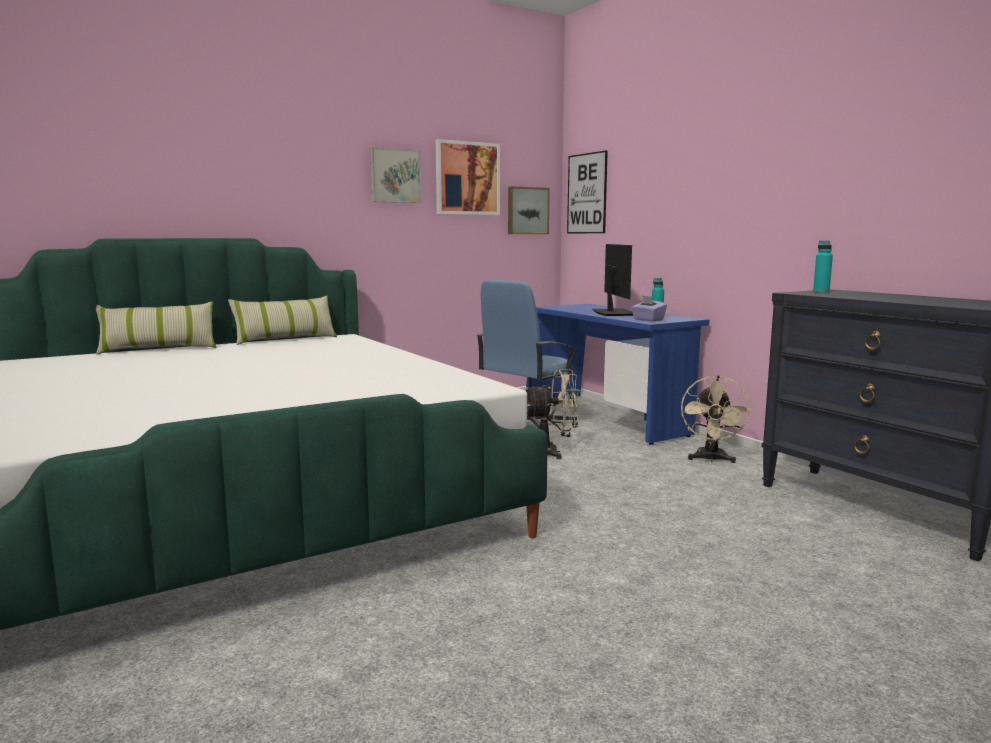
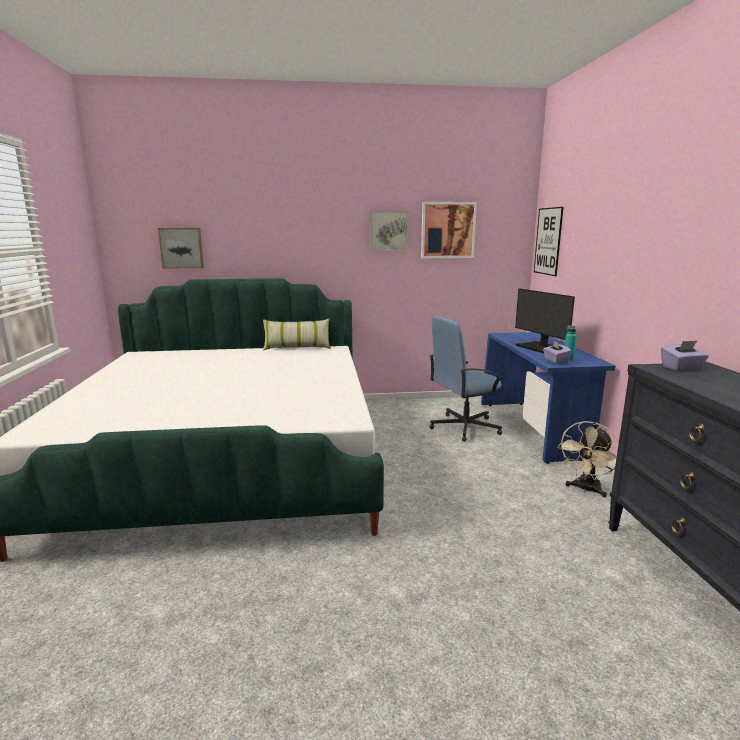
camera: 25 degrees right, 5 degrees up
pillow [96,301,216,354] -> none
picture [508,186,550,234] -> picture moved to [158,228,204,269]
beige fan [525,369,581,459] -> none
monitor [592,244,633,316] -> monitor turned 135 degrees clockwise [515,288,575,353]
turquoise bottle [813,240,833,293] -> purple tissue box [661,341,709,371]

